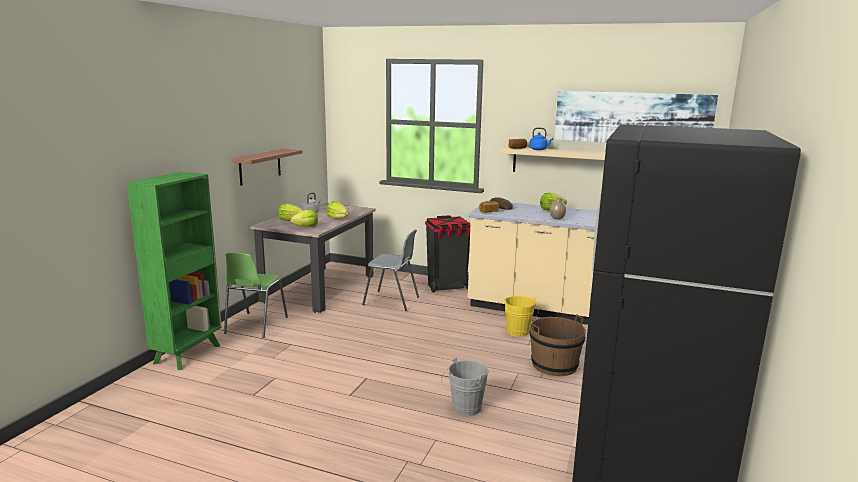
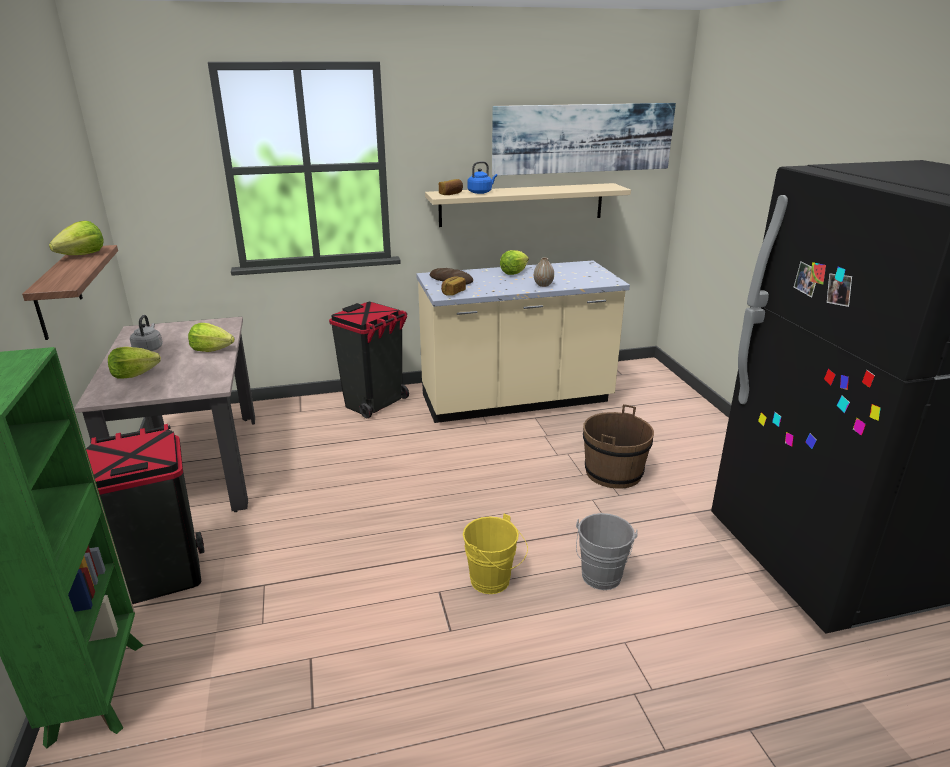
camera: 35 degrees left, 10 degrees up
green chair [224,252,288,338] -> black trash can [86,424,205,604]
lettuce [290,209,318,227] -> lettuce moved to [49,221,103,255]
grey chair [362,230,419,311] -> none
yellow bucket [504,296,539,337] -> yellow bucket moved to [463,514,528,594]

